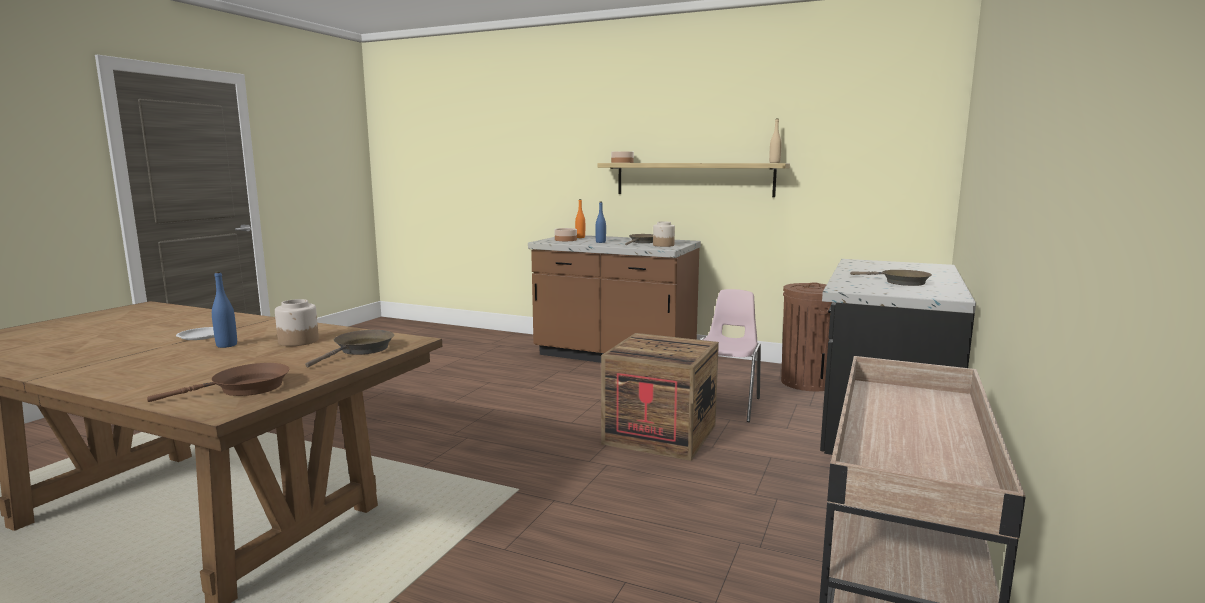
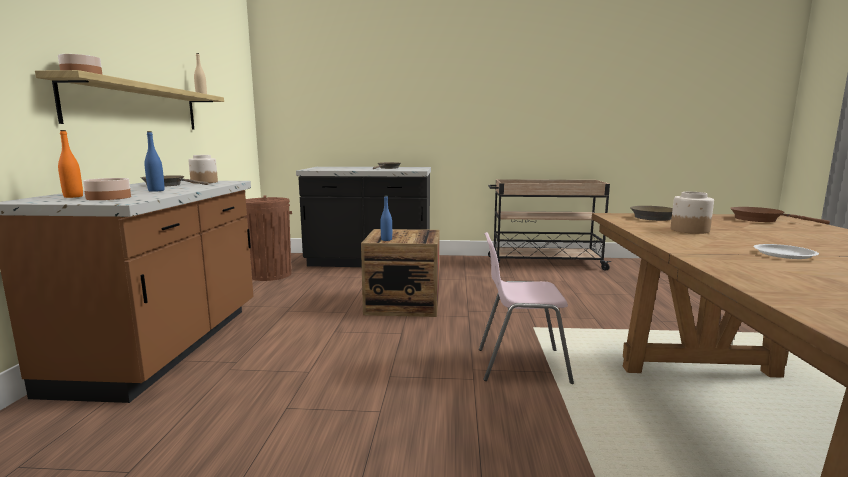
camera: 110 degrees left, 0 degrees up
blue bottle [212,271,237,348] -> blue bottle moved to [380,195,392,241]
pink chair [699,289,761,422] -> pink chair moved to [479,232,574,384]

